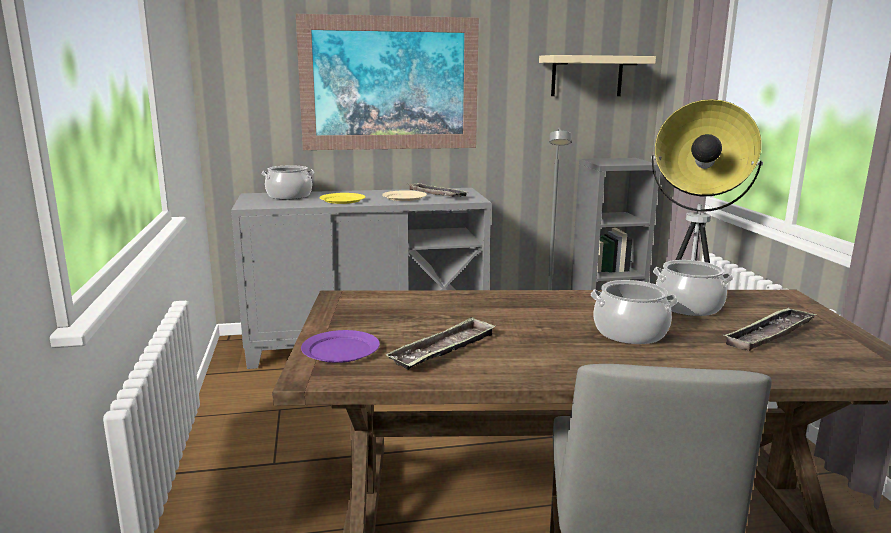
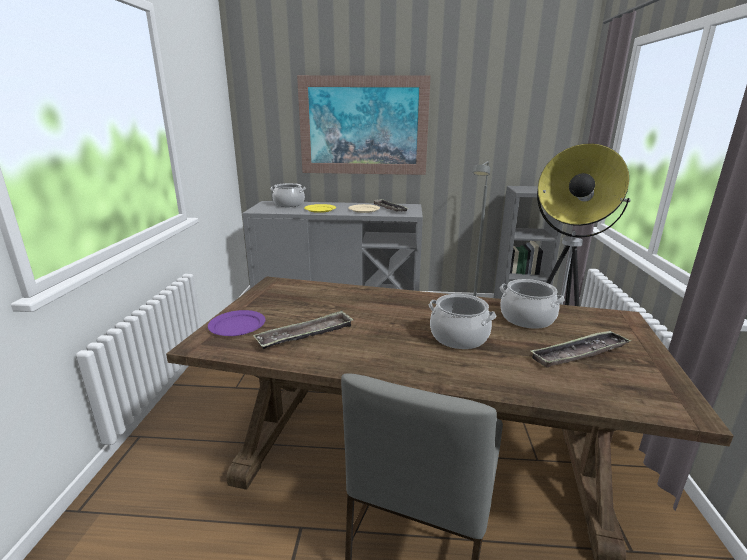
camera: 15 degrees right, 5 degrees up
beige shelf [539,55,656,96] -> none

